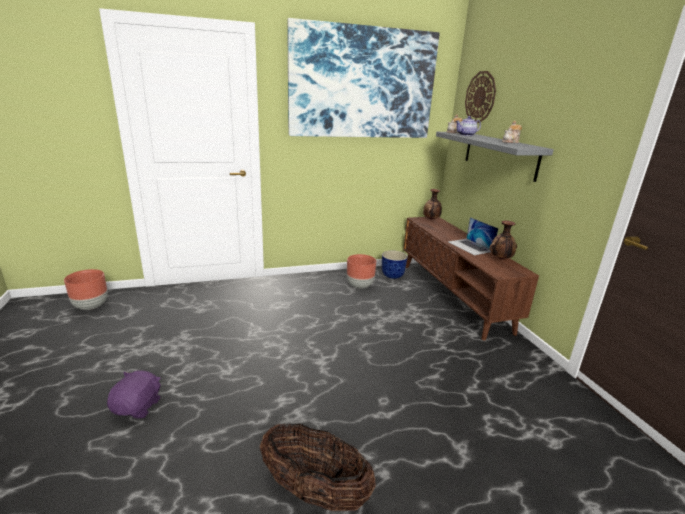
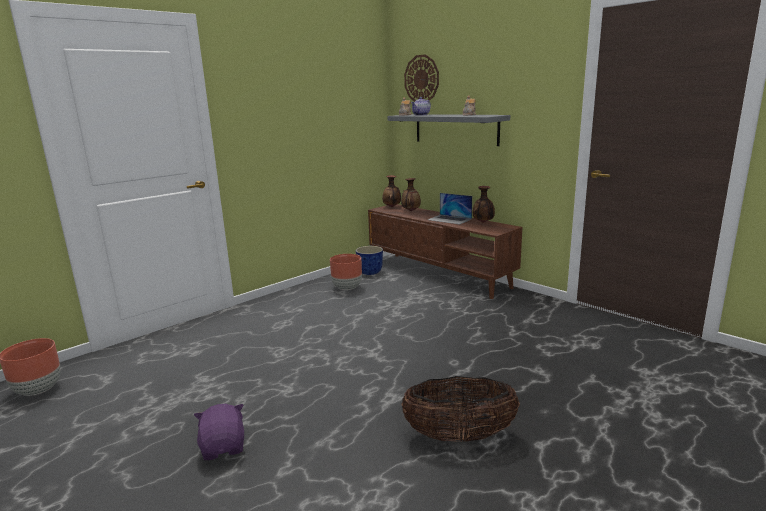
camera: 25 degrees left, 5 degrees down
picture [287,18,440,138] -> none
none -> vase [401,178,421,211]

